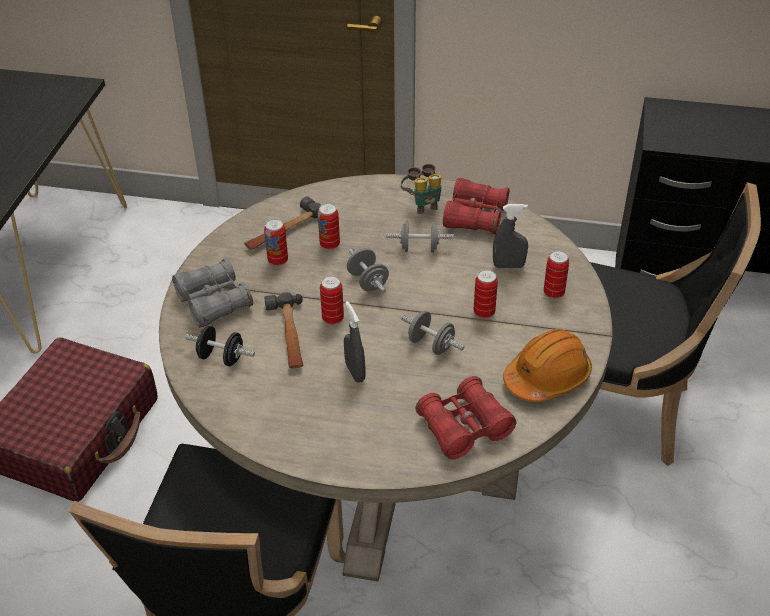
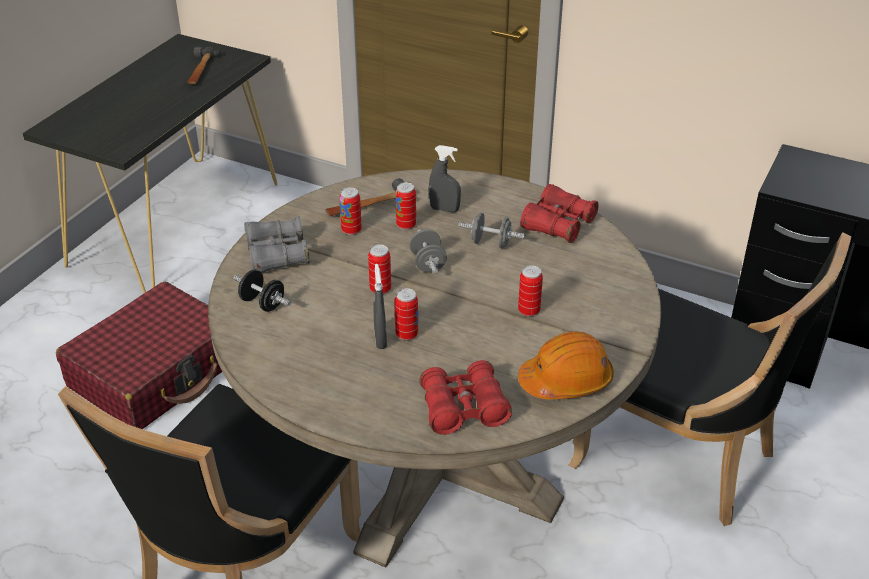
camera: 15 degrees right, 5 degrees down
hammer [264,292,303,368] -> hammer moved to [187,47,221,84]
binoculars [401,164,441,214] -> none
grey dumbbell [401,311,464,355] -> none
grey spray bottle [493,204,528,268] -> grey spray bottle moved to [429,145,461,213]
can [544,250,569,299] -> can moved to [395,288,418,340]

